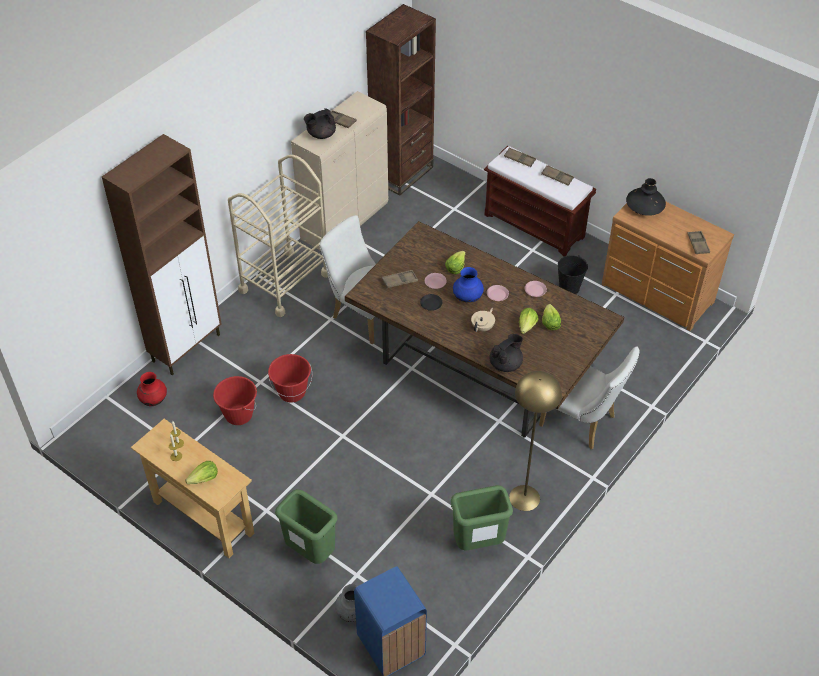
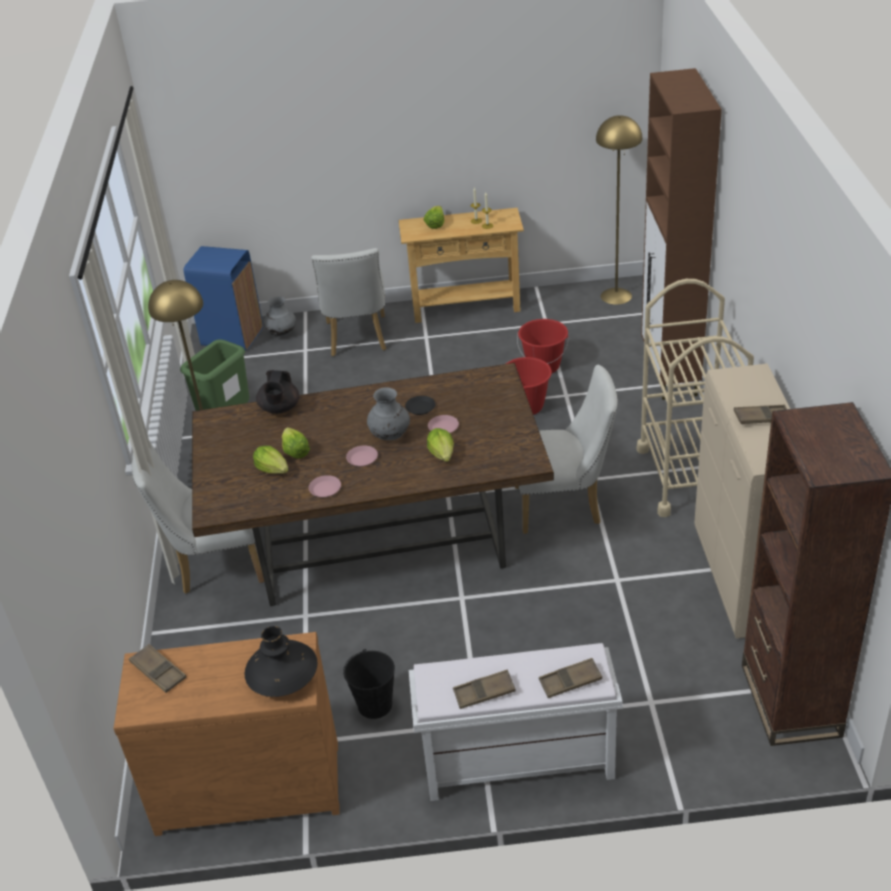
camera: 140 degrees right, 10 degrees down
red vase [137,372,167,406] -> none
green trash can [275,489,337,564] -> white chair [311,248,386,356]
black teapot [304,108,336,139] -> none
brown tray [382,270,418,288] -> none
blue vase [453,267,484,302] -> grey vase [367,387,410,440]
beige teapot [471,308,495,332] -> none
brown bench [484,146,596,257] -> white bench [409,643,623,801]
none -> yellow floor lamp [596,115,642,305]

